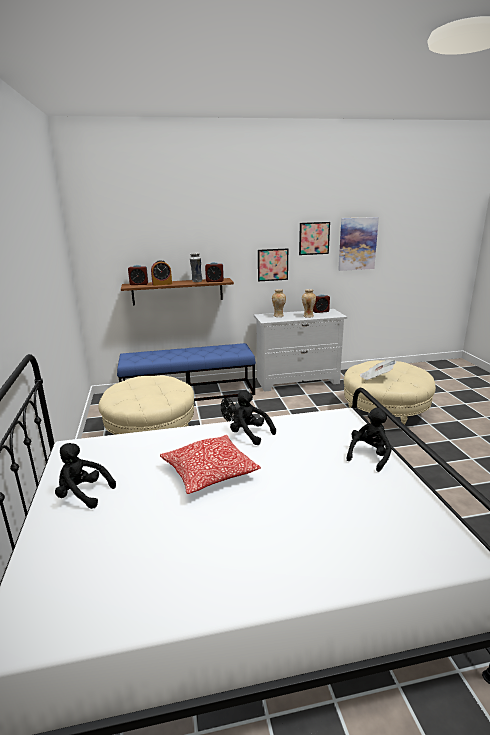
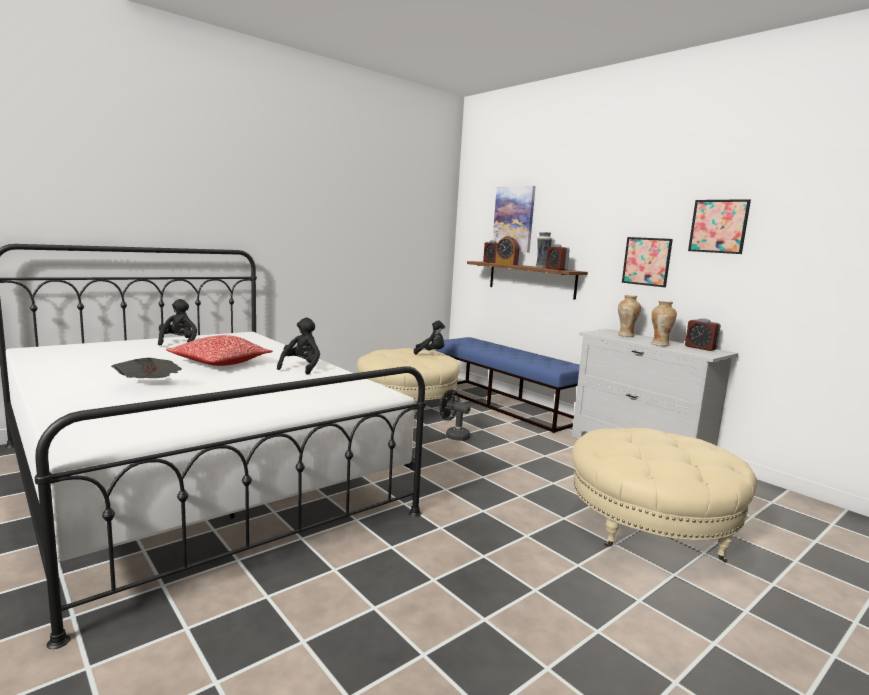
camera: 60 degrees right, 10 degrees down
picture [338,217,379,271] -> picture moved to [493,186,536,253]
black plush toy [346,408,391,472] -> black plush toy moved to [414,320,445,355]
newspaper [359,359,397,380] -> newspaper moved to [111,358,182,378]

